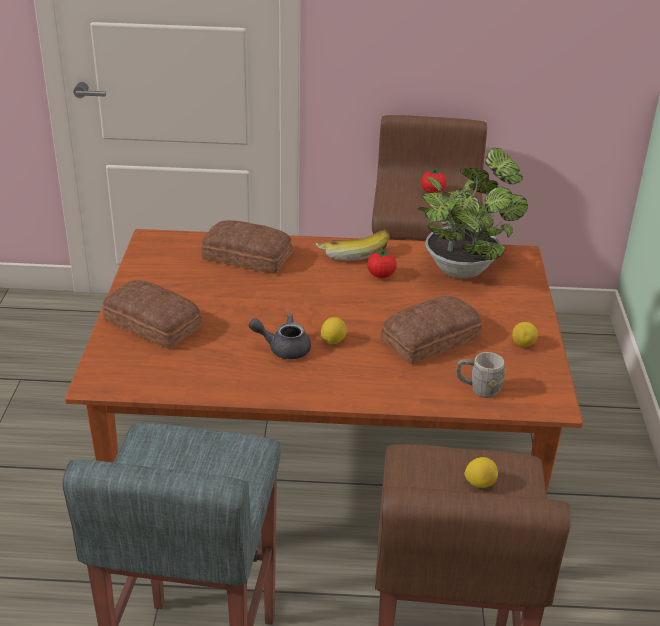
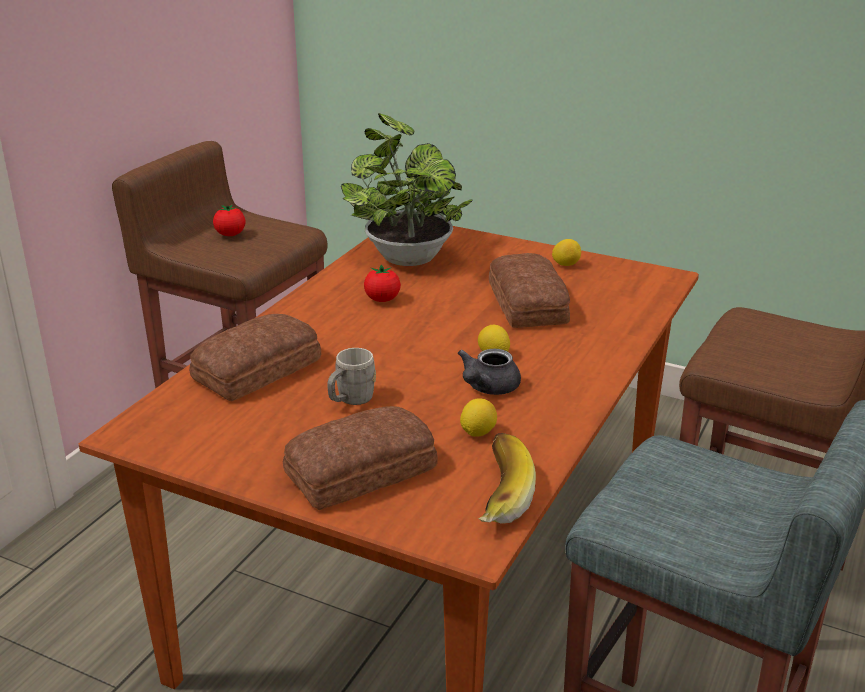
camera: 65 degrees left, 5 degrees down
banana [316,230,390,261] -> banana moved to [478,433,536,524]
grey mug [456,352,506,398] -> grey mug moved to [328,348,376,405]
lemon [465,457,498,488] -> lemon moved to [460,398,497,437]

